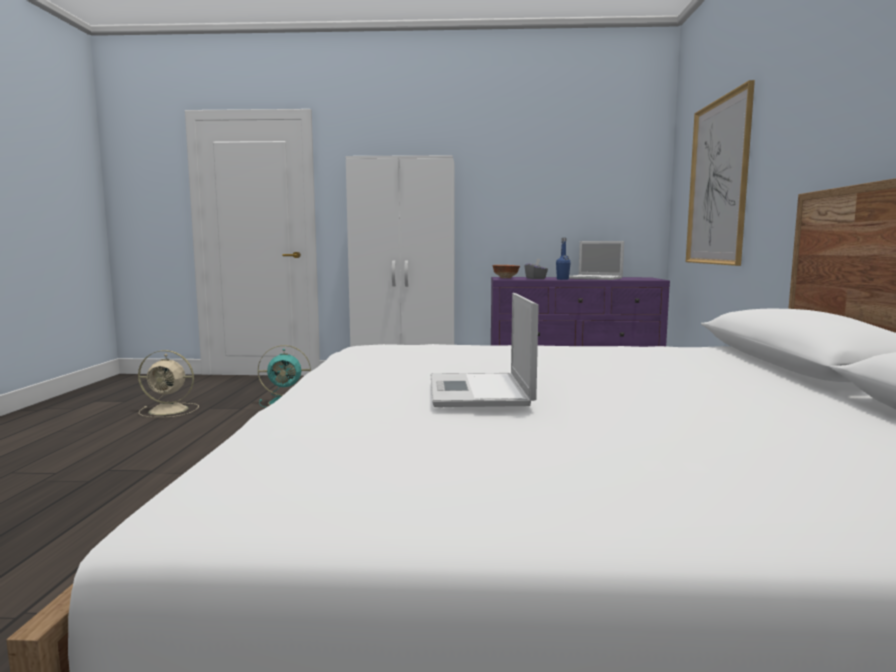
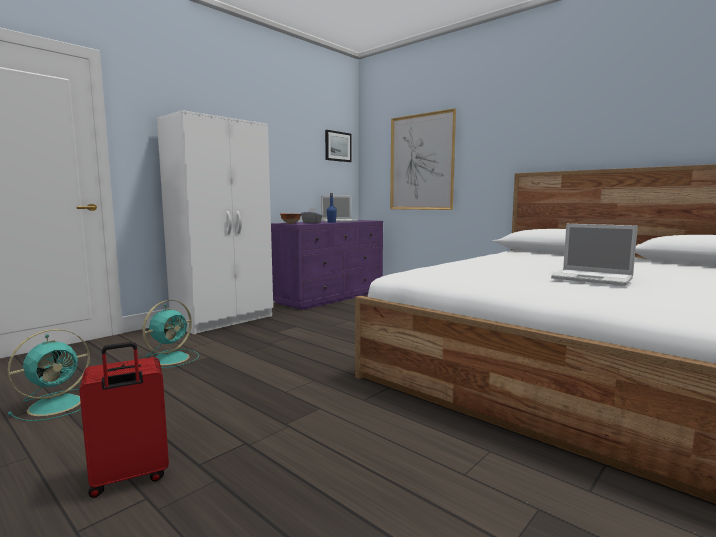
camera: 50 degrees left, 0 degrees up
beige fan [138,350,199,418] -> turquoise fan [7,329,90,421]
none -> red suitcase [79,342,169,498]
none -> picture [325,130,352,162]

